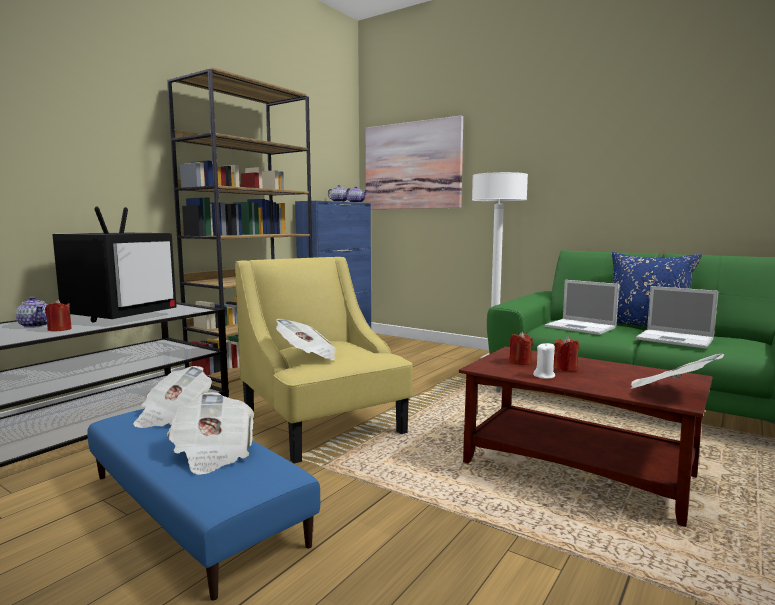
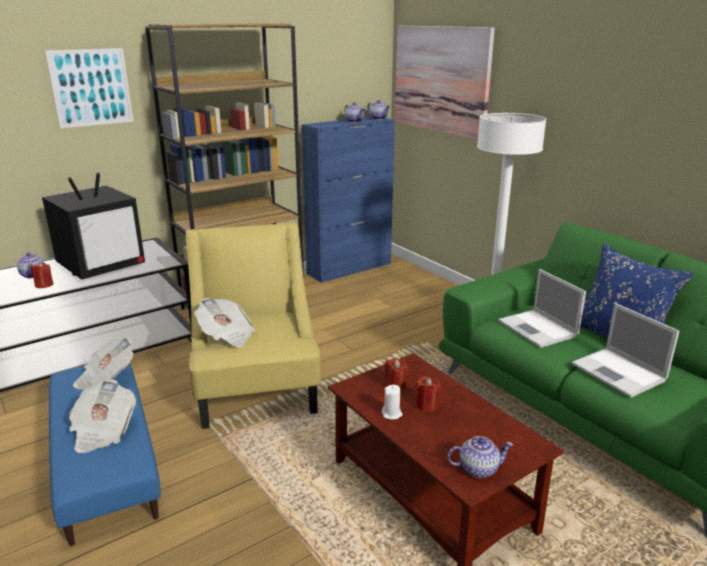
camera: 20 degrees right, 15 degrees up
newspaper [631,354,724,389] -> teapot [447,436,514,478]
none -> picture [45,48,134,128]

